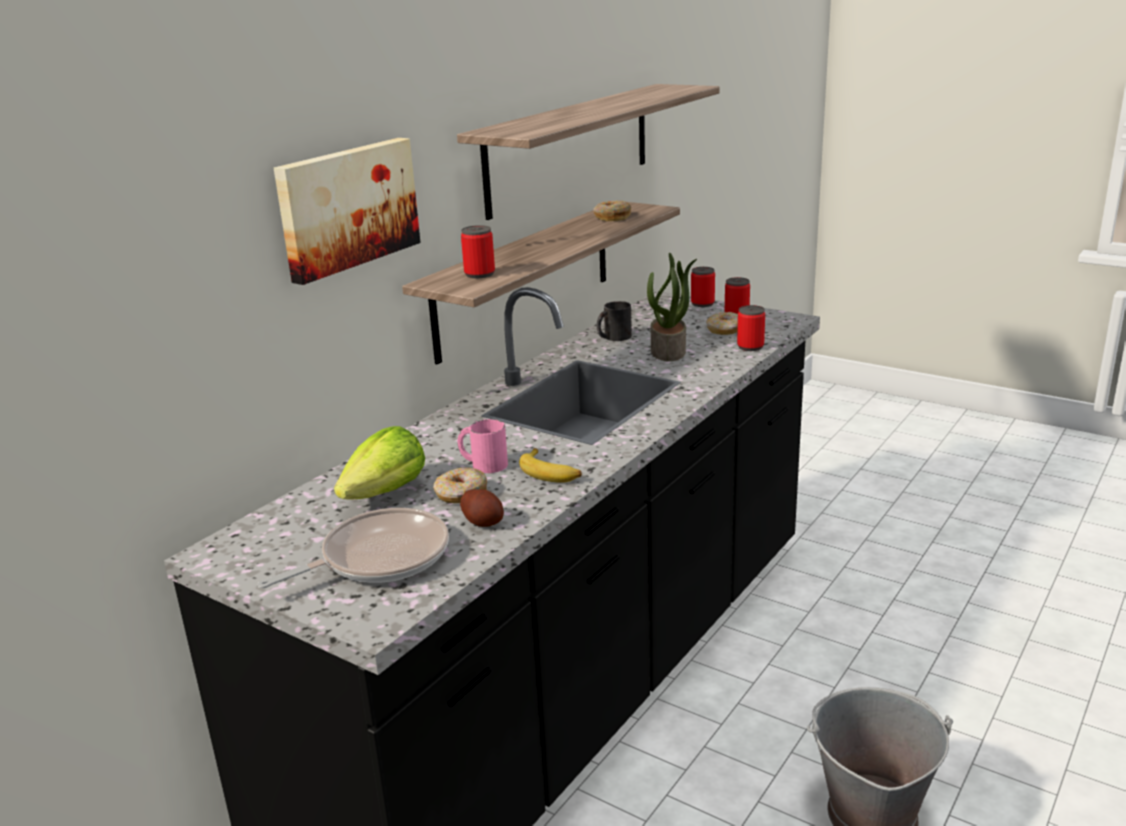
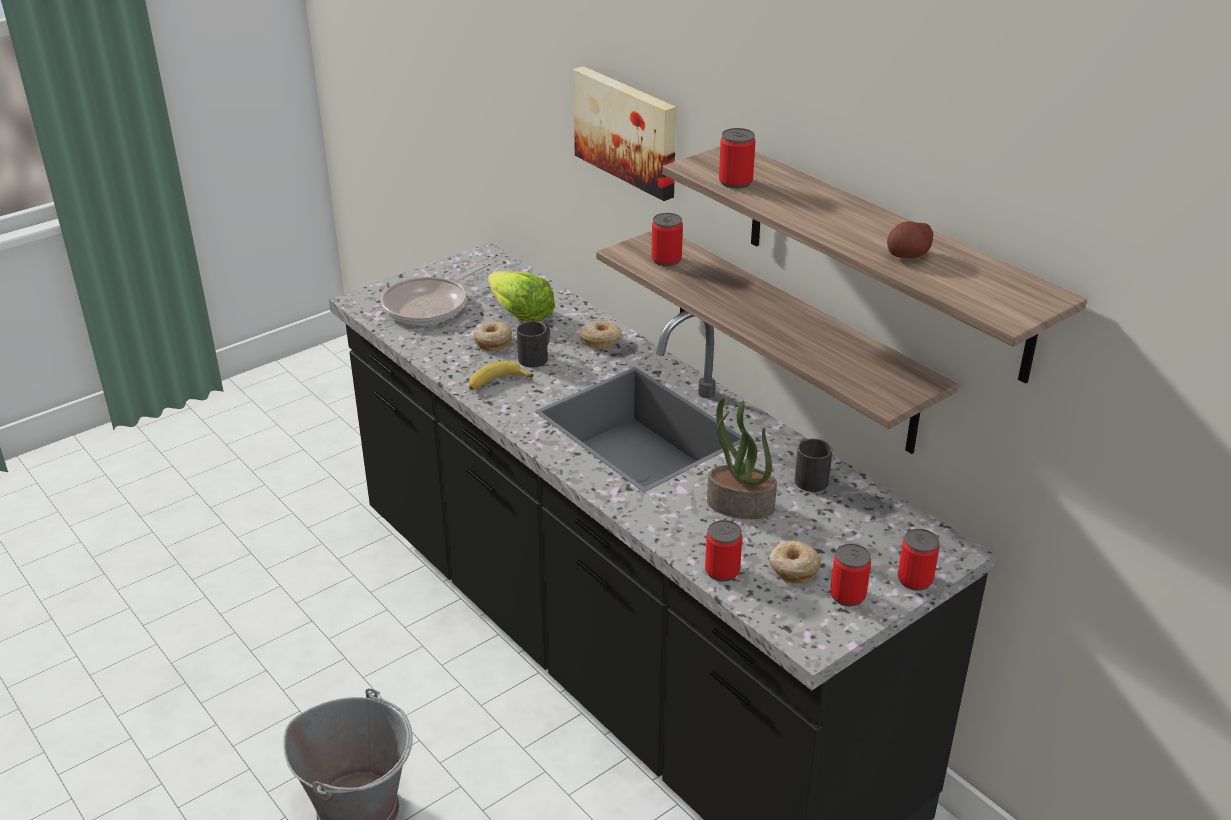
camera: 105 degrees right, 10 degrees up
frying pan [257,508,449,589] -> frying pan turned 60 degrees clockwise [381,263,488,325]
pink mug [457,419,508,473] -> black mug [517,321,550,368]
potato [460,489,504,527] -> potato moved to [887,221,933,258]
donut [593,201,631,221] -> donut moved to [580,321,622,349]
none -> can [719,128,755,189]

